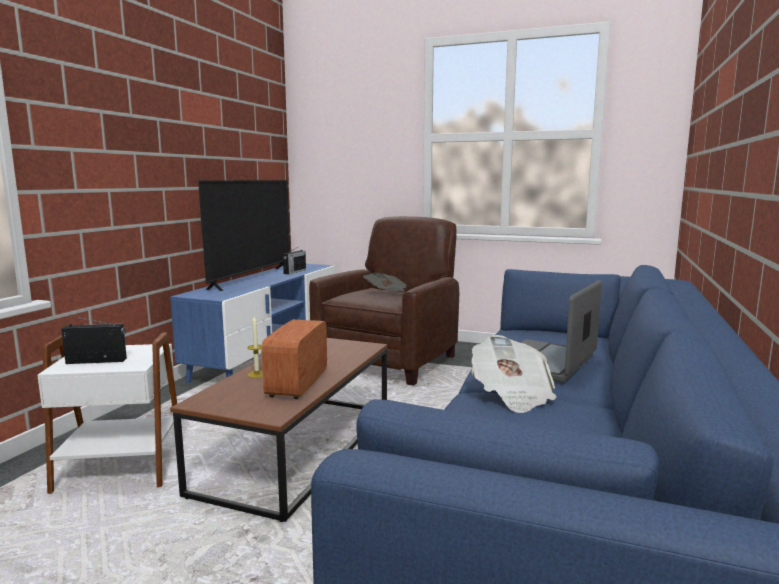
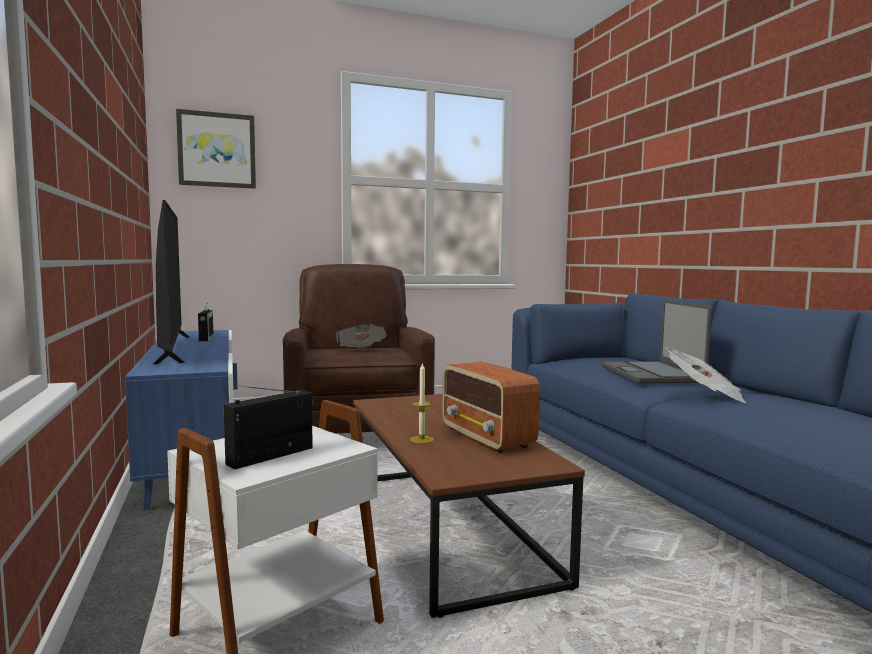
camera: 40 degrees left, 5 degrees down
none -> picture [176,109,256,189]

